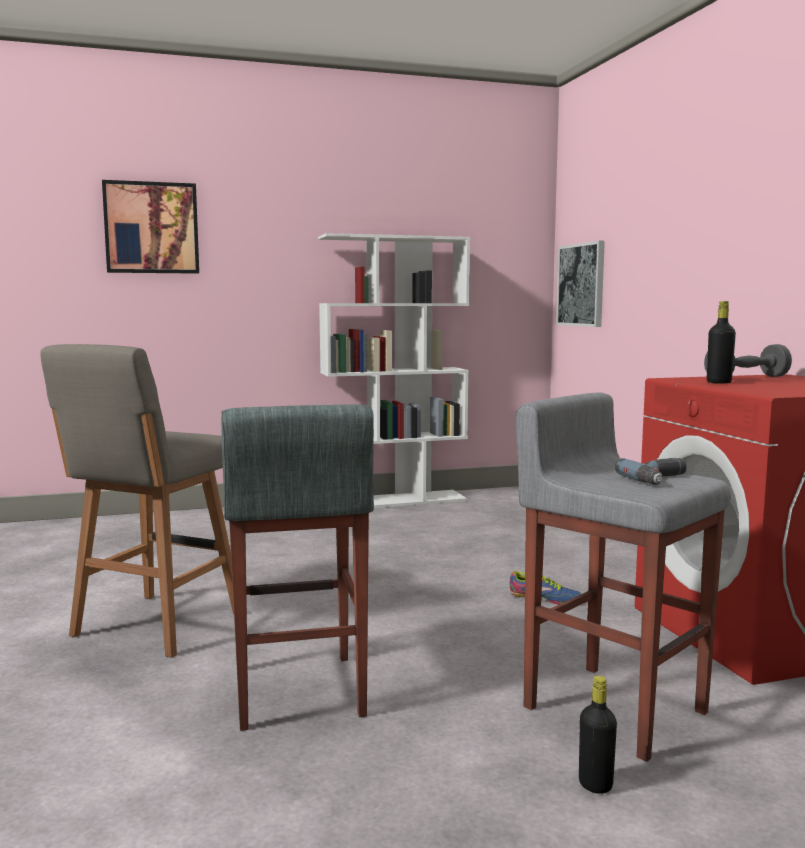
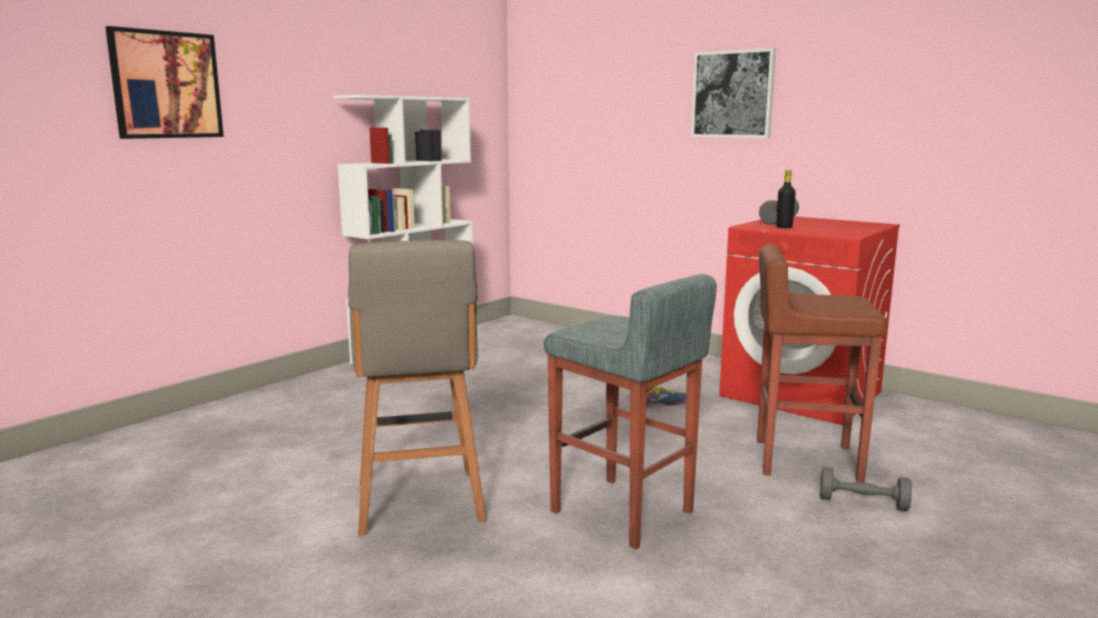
camera: 35 degrees left, 5 degrees up
grey stool [516,392,731,762] -> brown stool [757,244,888,483]
picture [556,241,605,327] -> picture moved to [691,48,776,138]
black bottle [579,676,617,794] -> grey dumbbell [820,467,912,511]
power drill [615,458,687,485] -> none

